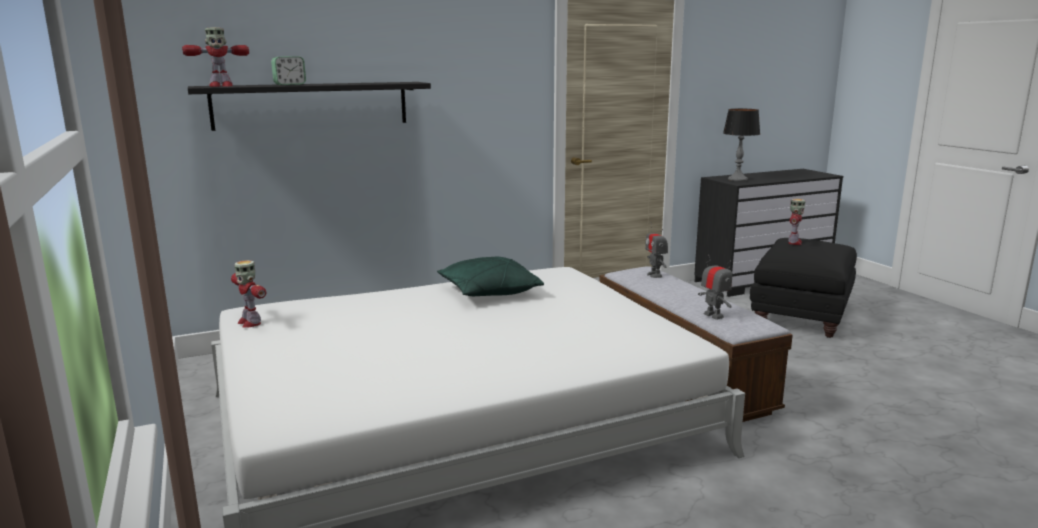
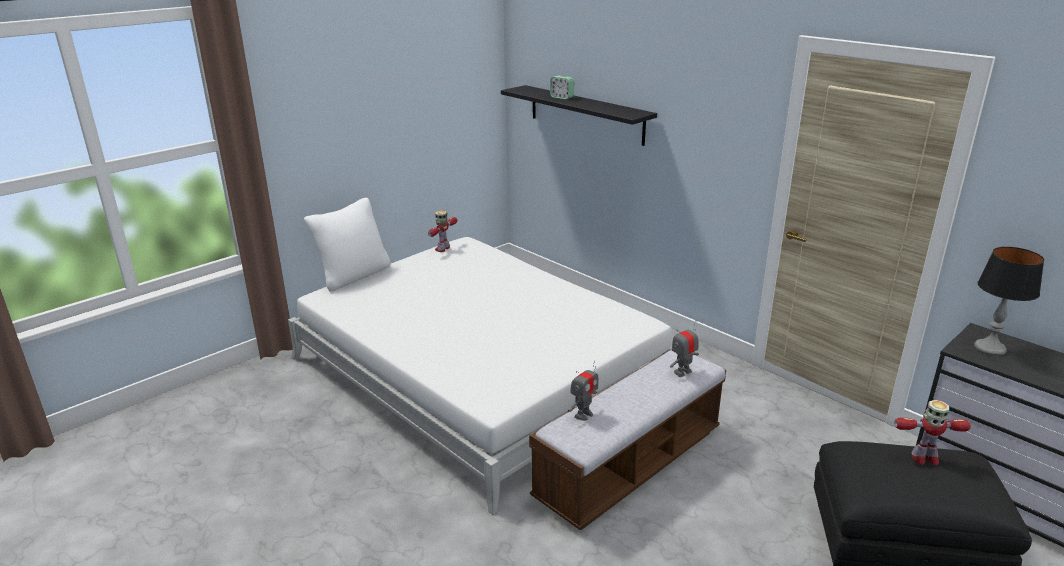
camera: 70 degrees right, 10 degrees up
toy robot [182,28,249,87] -> none
green pillow [437,257,544,296] -> none
none -> white pillow [304,198,390,292]

